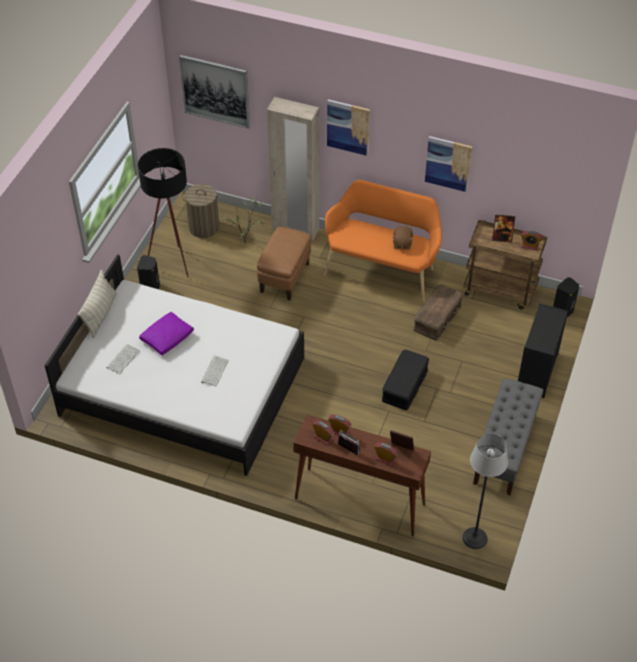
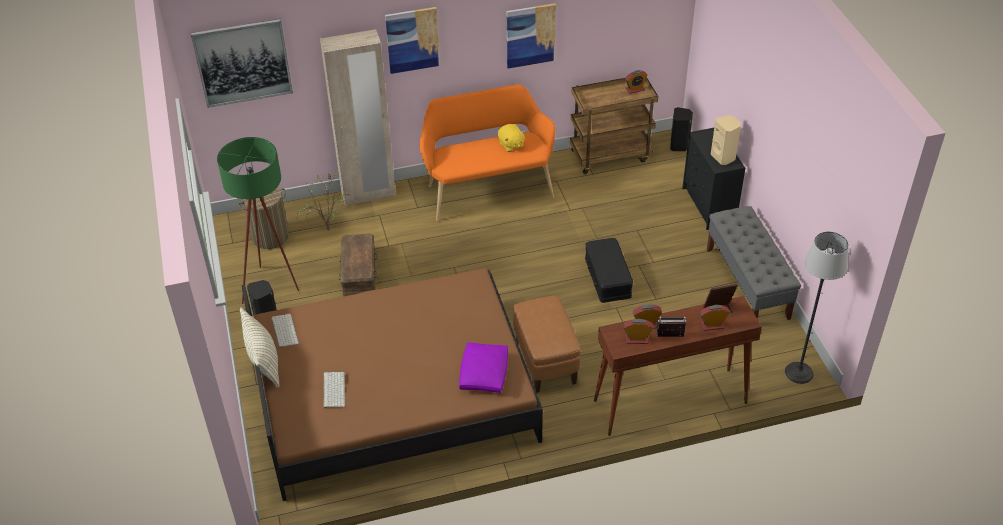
camera: 35 degrees left, 5 degrees down
white bed [44,254,304,476] -> brown bed [241,268,543,501]
black floor lamp [138,148,189,278] -> green floor lamp [217,137,299,304]
purple pillow [139,312,194,355] -> purple pillow moved to [459,342,508,393]
keyboard [201,356,229,386] -> keyboard moved to [271,314,299,348]
brown ottoman [257,227,311,301] -> brown ottoman moved to [513,296,580,393]
brown plush toy [392,226,413,250] -> yellow plush toy [498,124,526,152]
brown storage box [414,284,463,341] -> brown storage box moved to [339,234,378,296]
picture frame [492,215,515,242] -> none
none -> beige speaker [711,115,741,165]

